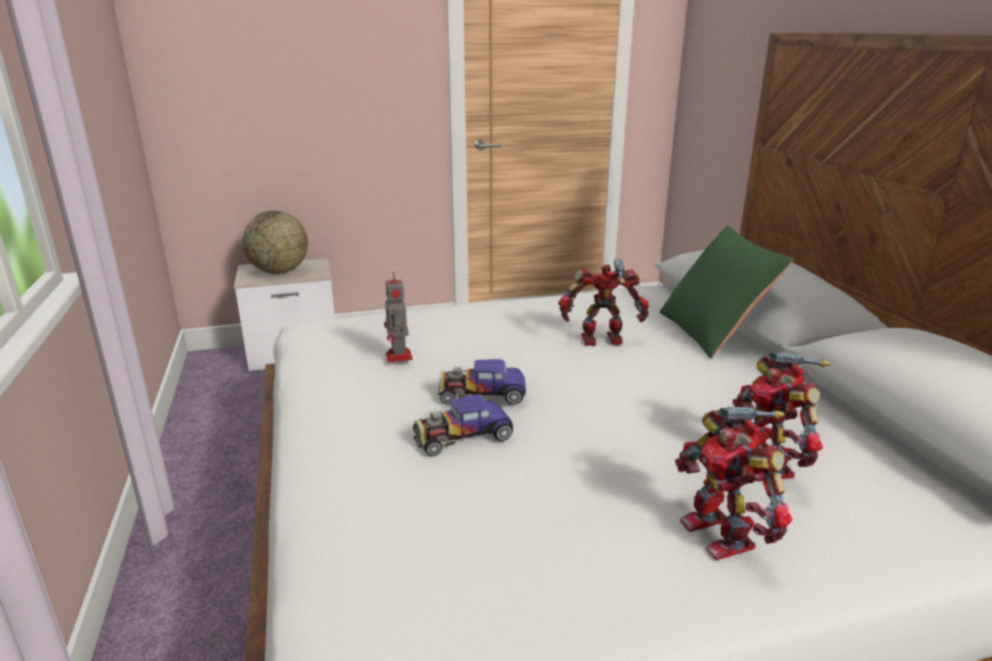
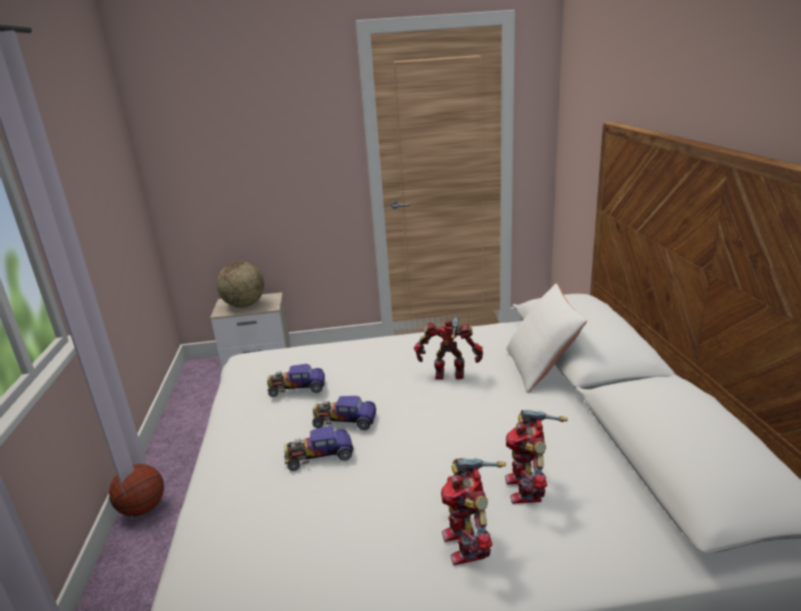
camera: 10 degrees right, 0 degrees up
toy robot [384,271,413,362] -> toy car [267,364,325,397]
green pillow [660,226,793,358] -> white pillow [506,283,587,393]
none -> basketball [109,464,164,516]

